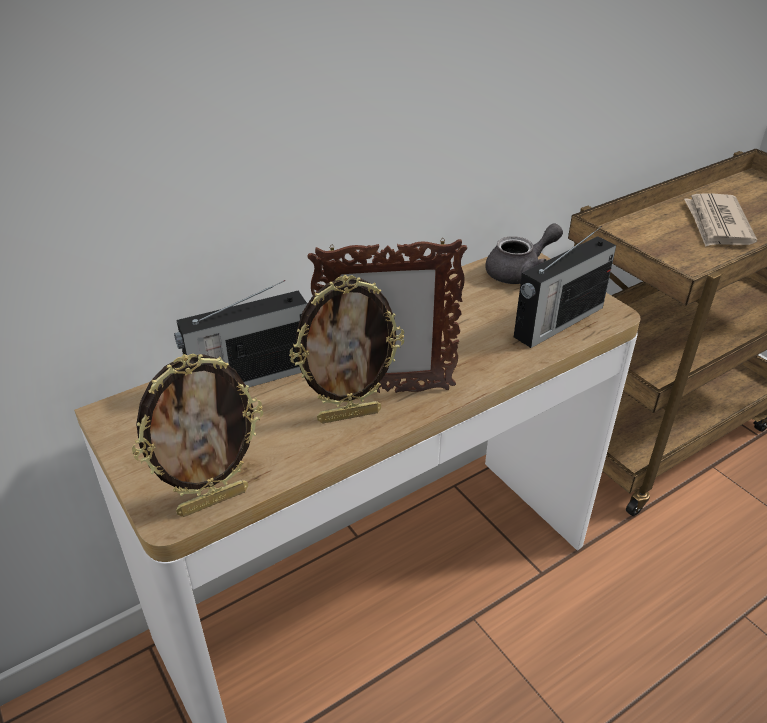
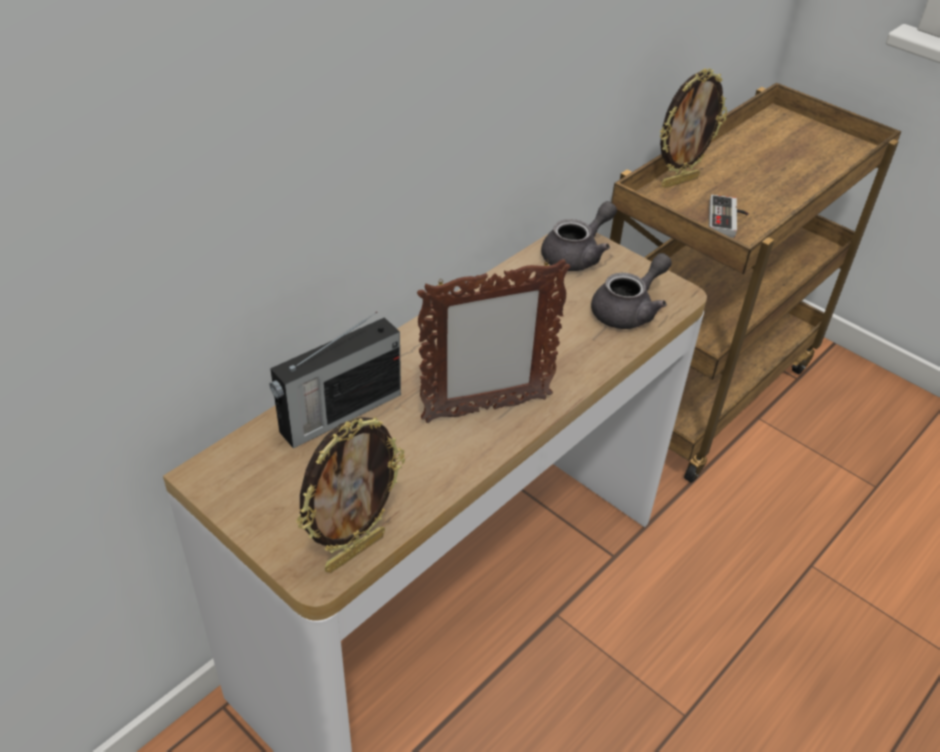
camera: 15 degrees left, 5 degrees up
picture frame [289,275,404,424] -> picture frame moved to [660,68,727,188]
radio [514,226,616,348] -> grey teapot [591,253,672,329]
newspaper [684,193,757,247] -> none
none -> game controller [709,195,749,238]

